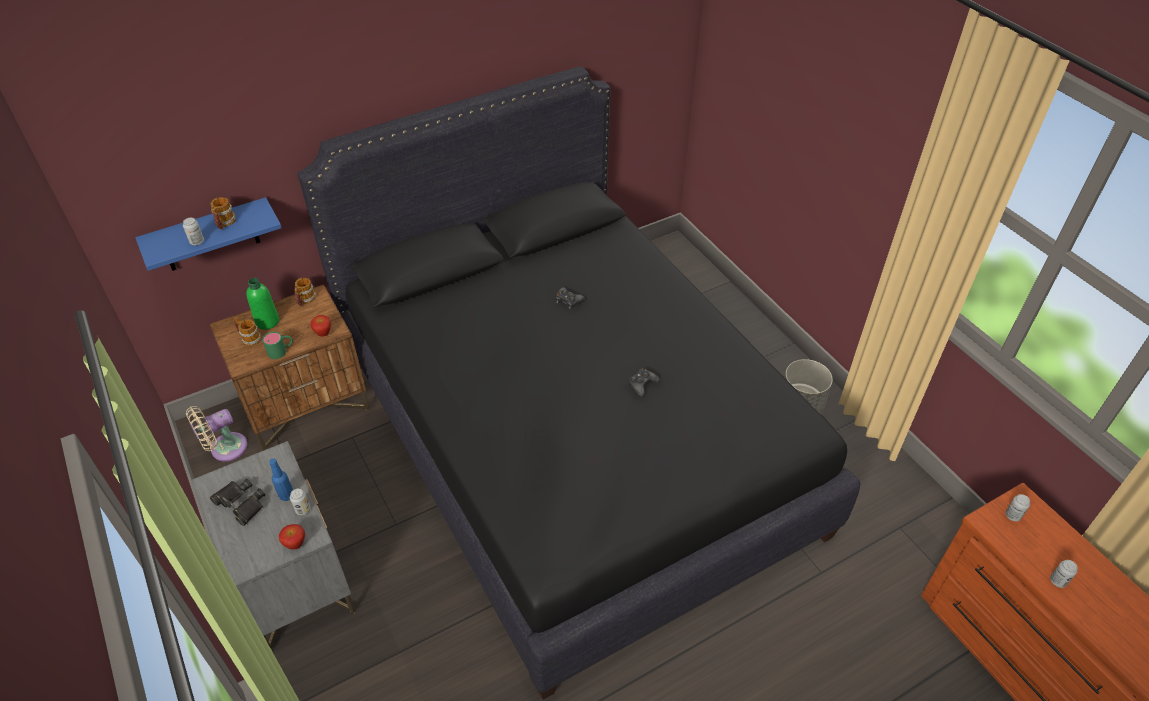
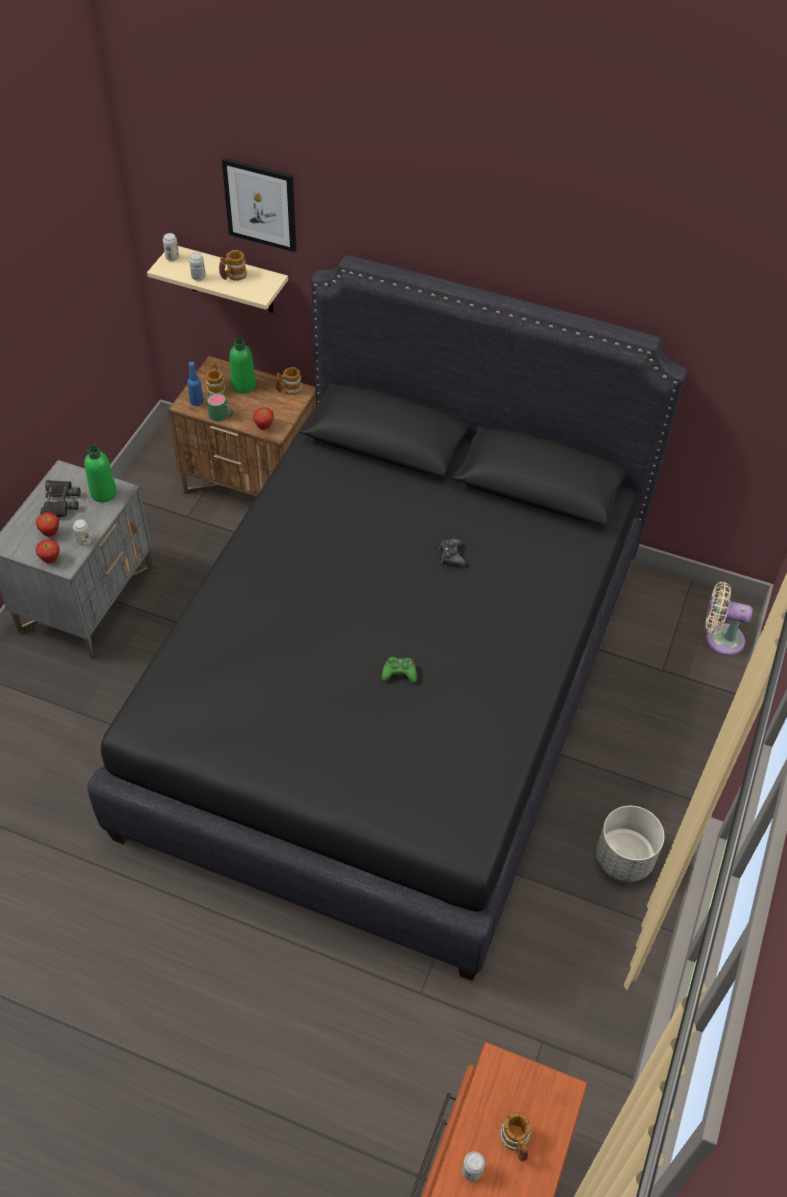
camera: 50 degrees right, 5 degrees up
blue shelf [135,197,282,271] -> beige shelf [147,246,288,313]
beige fan [186,406,248,461] -> beige fan moved to [705,582,753,656]
blue bottle [269,458,293,501] -> blue bottle moved to [187,362,204,406]
black game controller [628,369,660,396] -> green game controller [382,657,417,683]
can [1005,494,1030,521] -> can moved to [163,233,179,261]
none -> apple [36,513,59,537]
none -> green bottle [84,446,117,502]
none -> picture [222,158,297,252]
none -> mug [500,1113,531,1161]

